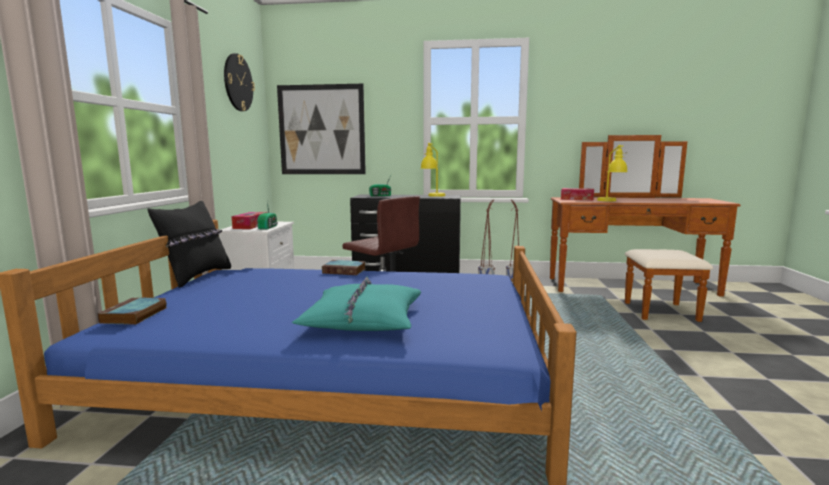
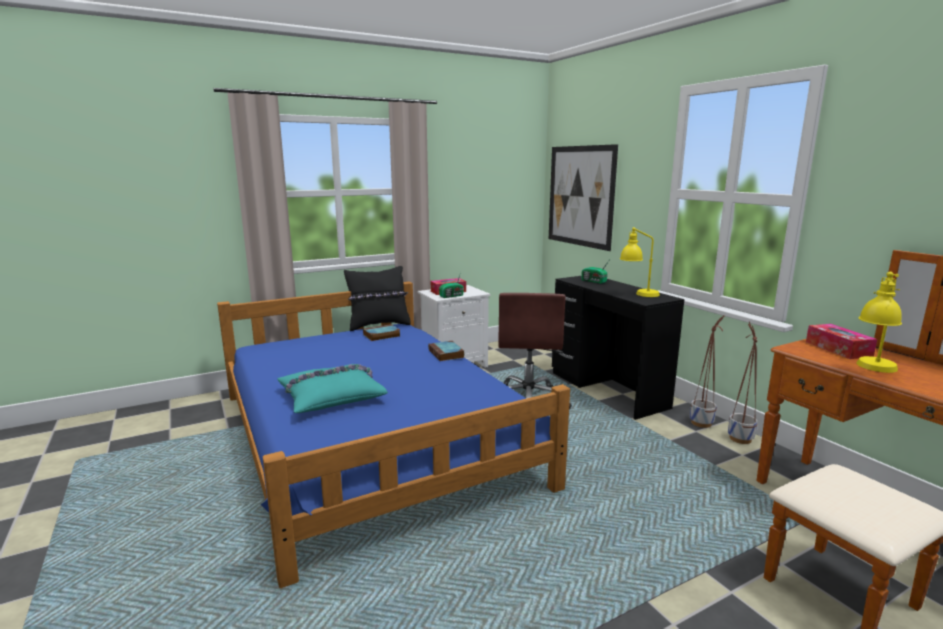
camera: 55 degrees right, 5 degrees up
book [97,297,167,325] -> book moved to [363,324,400,341]
wall clock [224,53,255,111] -> none

